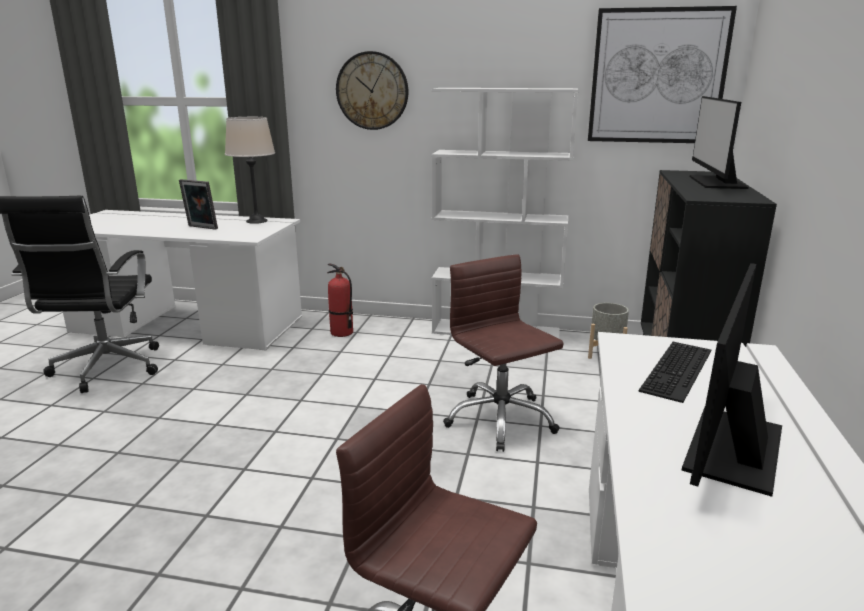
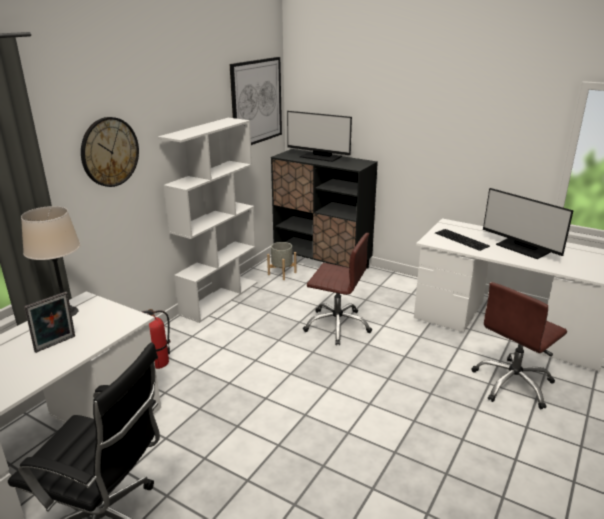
camera: 70 degrees left, 5 degrees up
brown office chair [443,254,564,452] -> brown office chair turned 150 degrees counterclockwise [303,233,372,345]

